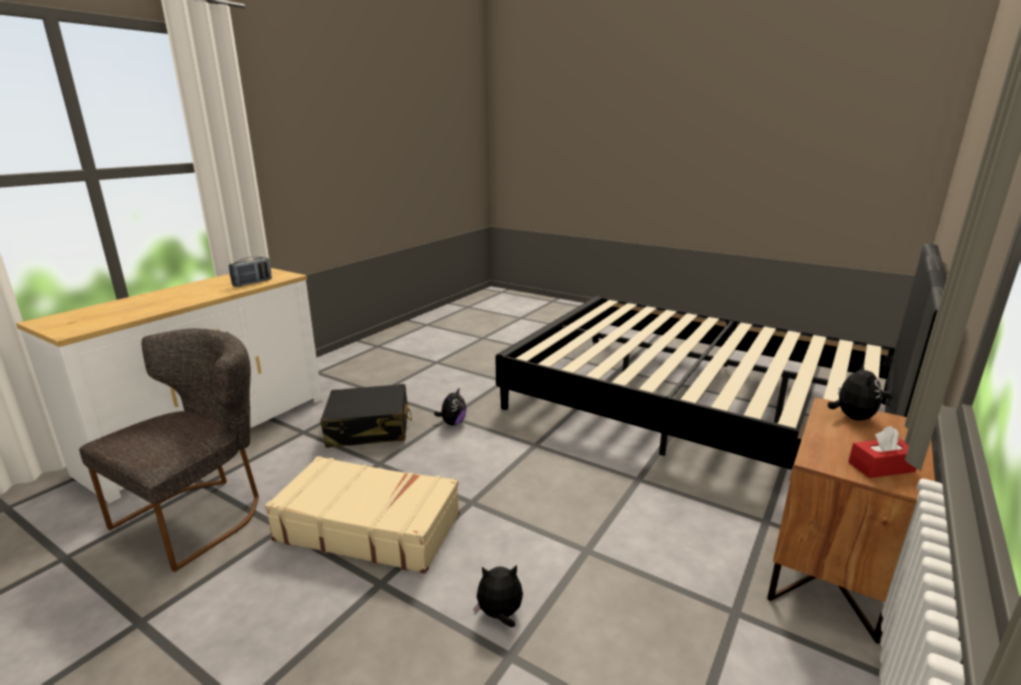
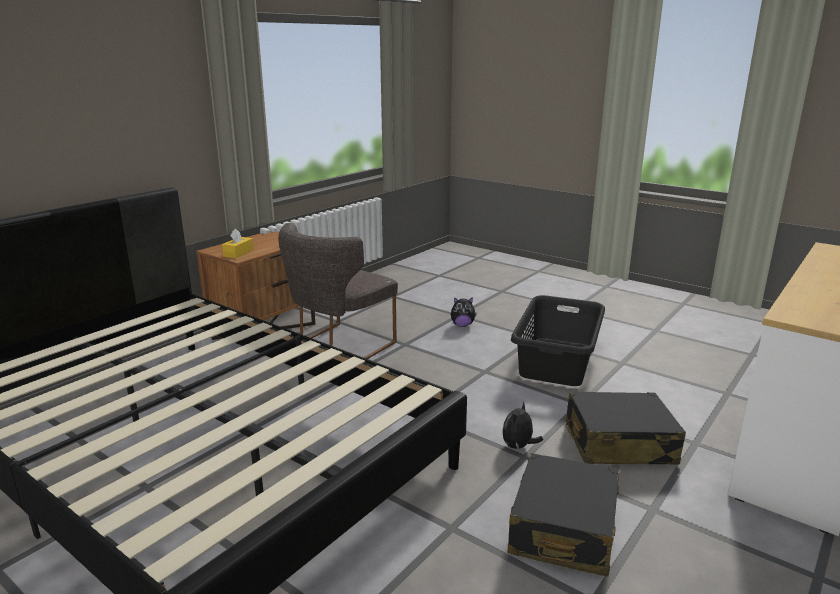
camera: 175 degrees left, 0 degrees up
grey chair [79,328,259,572] -> grey chair moved to [278,223,398,359]
radio [229,257,272,287] -> none
beige suitcase [265,456,459,574] -> black laundry basket [511,295,605,386]
plush toy [827,362,882,420] -> yellow tissue box [222,229,254,258]
red tissue box [848,426,916,478] -> none
none -> black suitcase [508,453,619,577]

